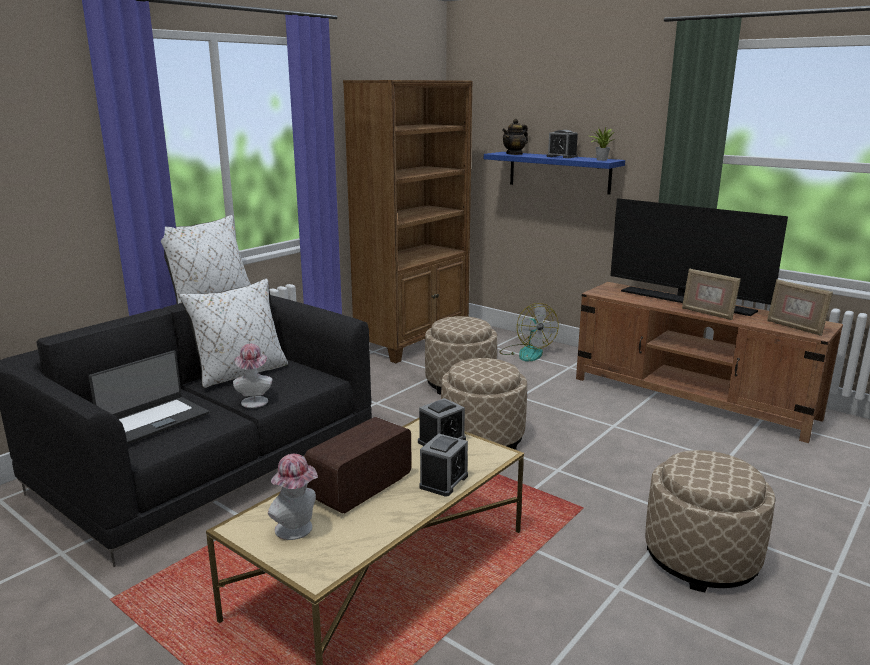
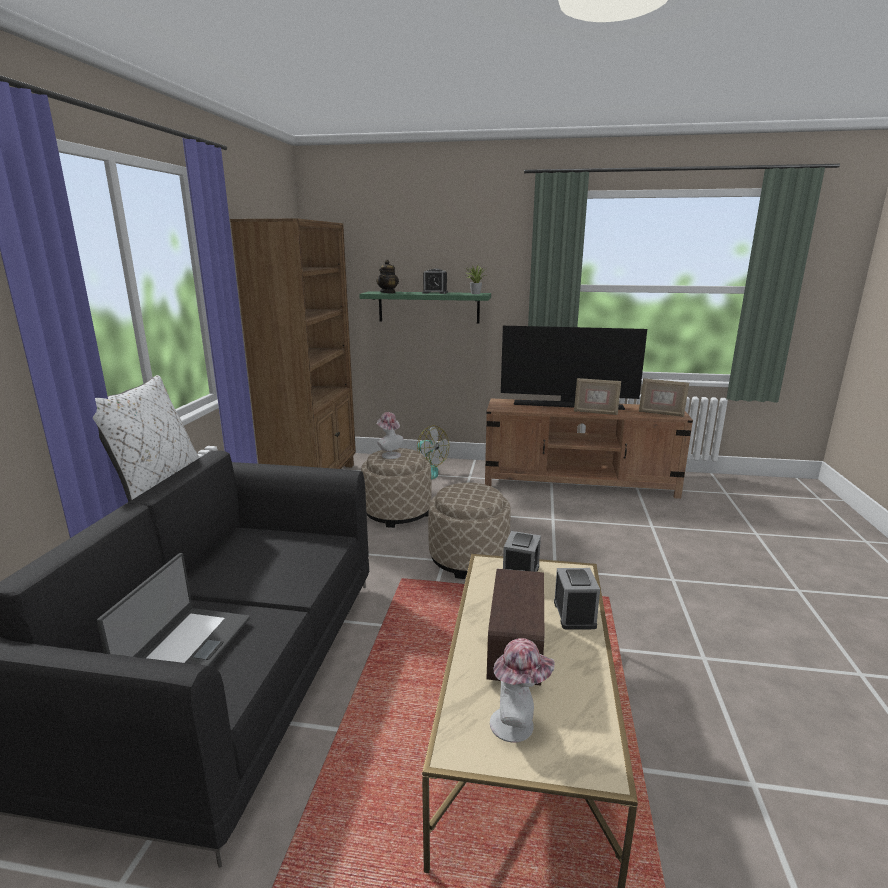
camera: 30 degrees left, 0 degrees up
white pillow [180,279,288,388] -> none
hat [233,344,272,408] -> hat moved to [377,412,404,459]
blue shelf [484,152,625,194] -> green shelf [359,291,491,324]
beige ottoman [645,450,775,592] -> none

